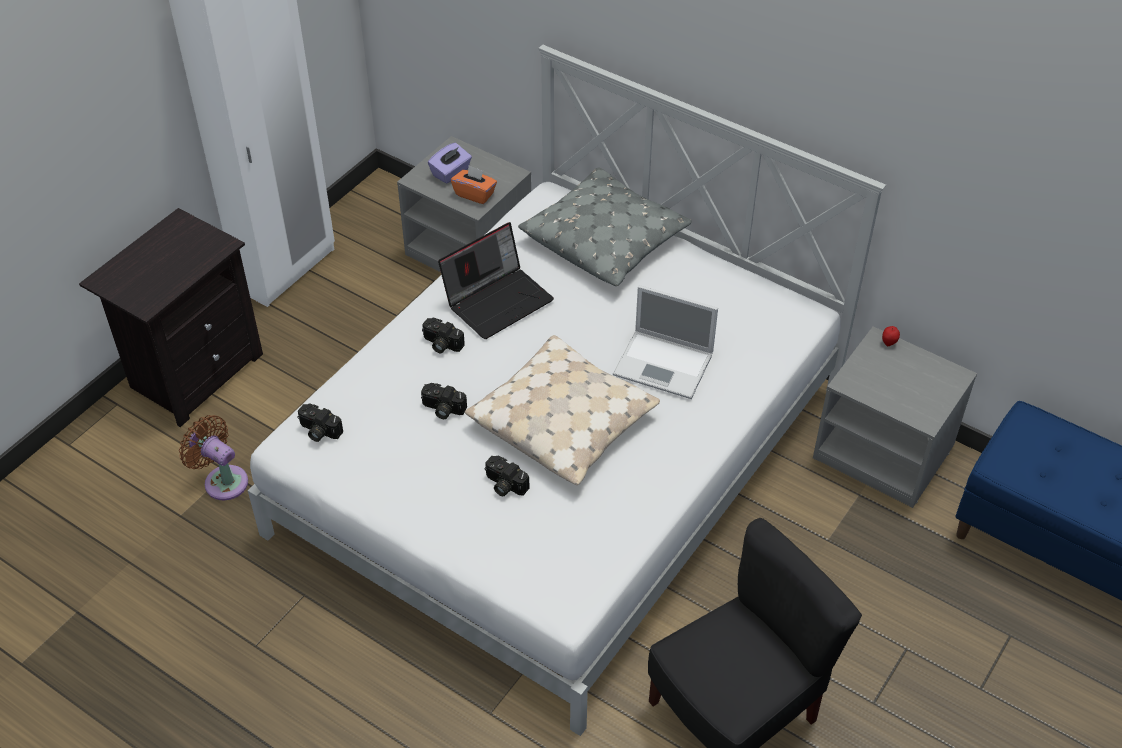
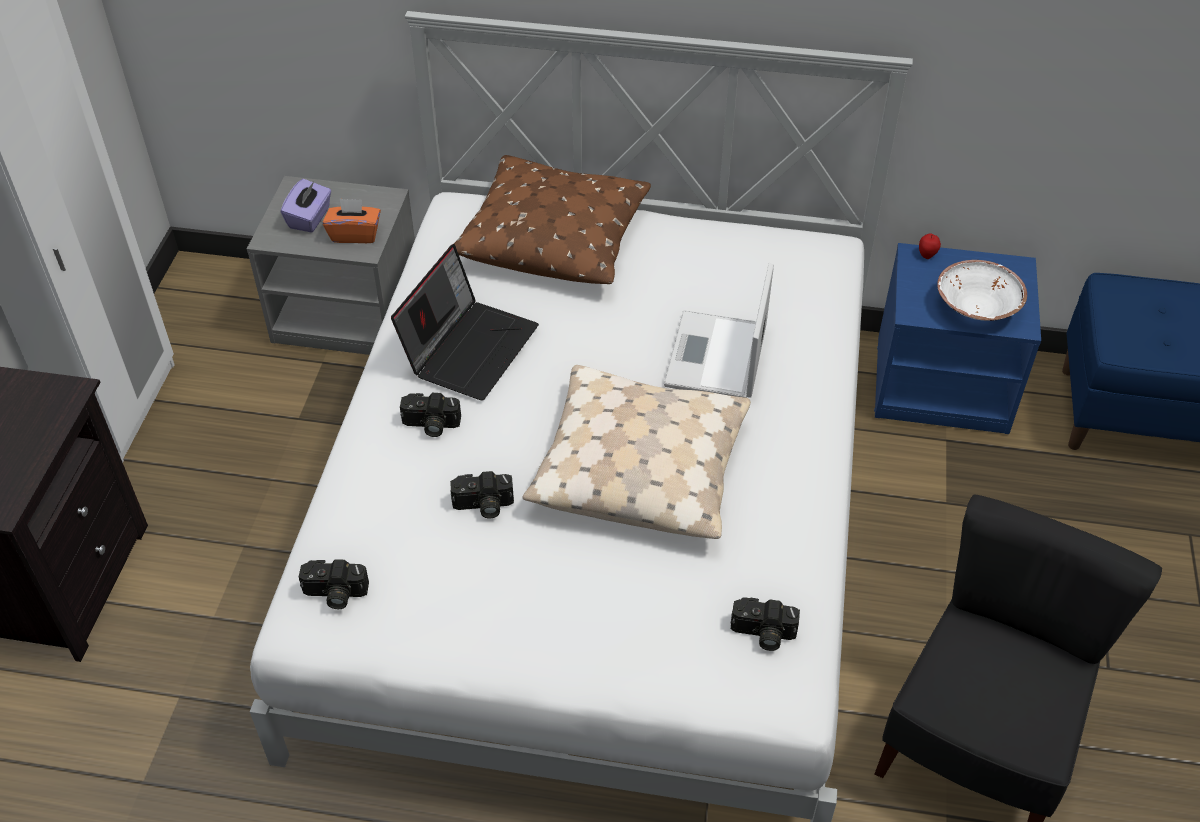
camera: 25 degrees left, 0 degrees up
brown fan [179,415,248,500] -> none
camera [484,456,530,496] -> camera moved to [731,597,800,651]
grey pillow [518,167,692,286] -> brown pillow [454,155,651,284]
laptop [613,285,718,399] -> laptop turned 105 degrees clockwise [664,263,774,398]
grey nightstand [813,326,977,508] -> blue nightstand [874,243,1041,434]
none -> white bowl [937,260,1027,321]

